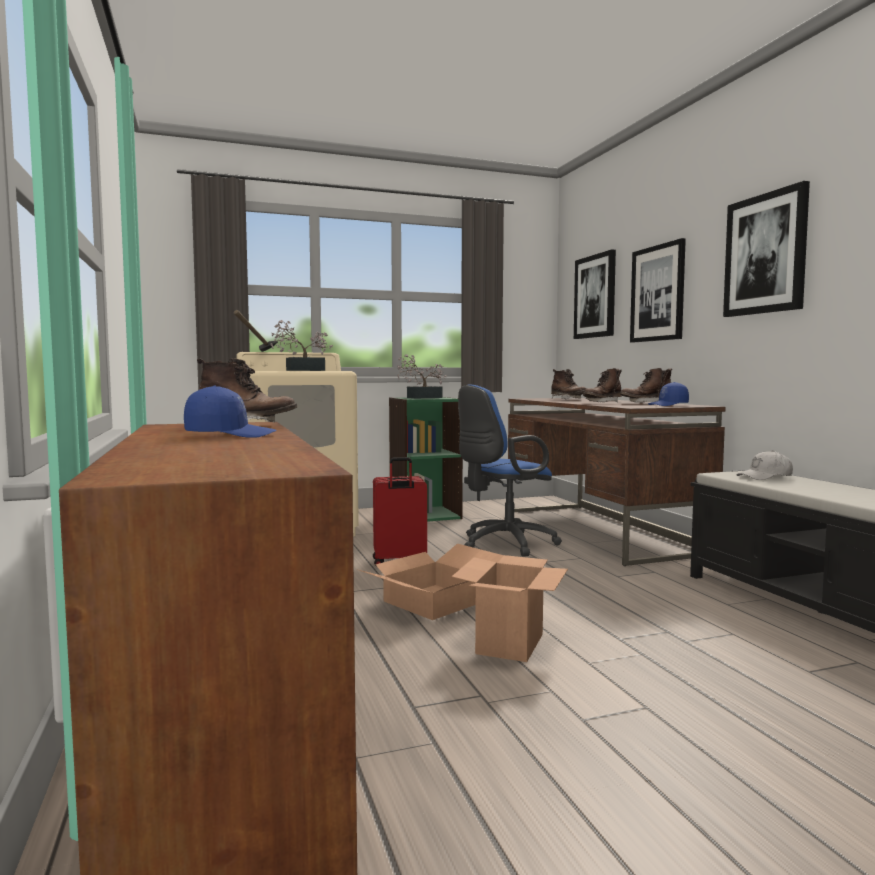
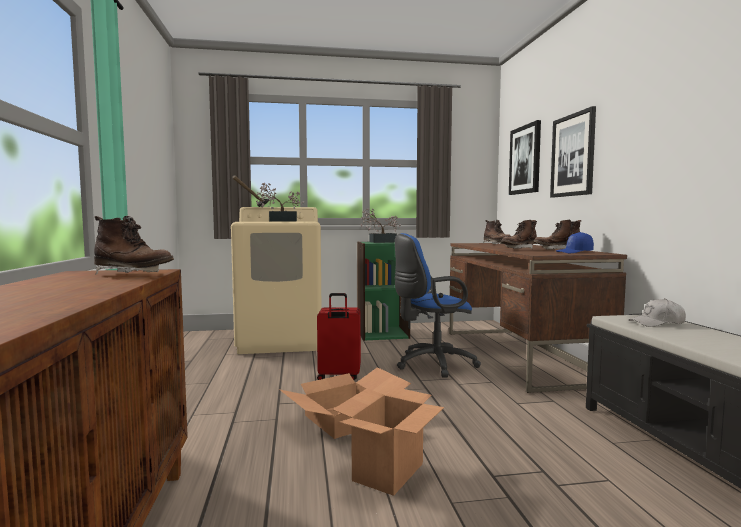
camera: 10 degrees right, 0 degrees up
blue cap [184,386,276,438] -> none
picture [723,181,810,317] -> none

